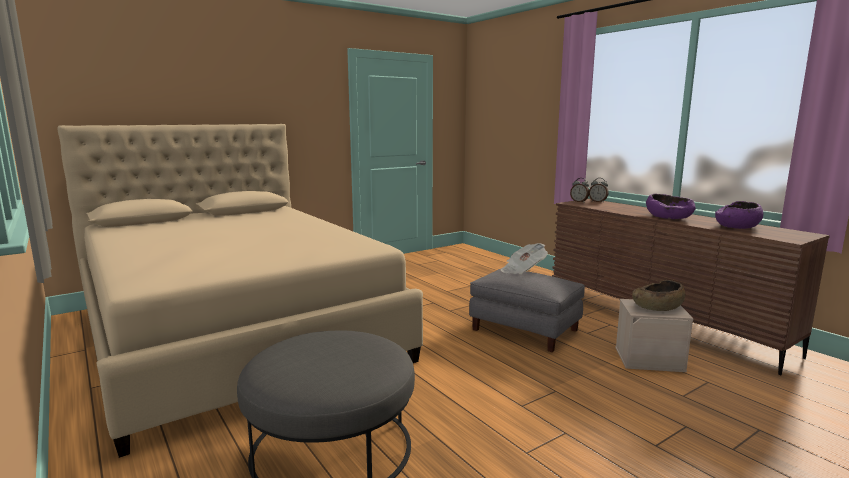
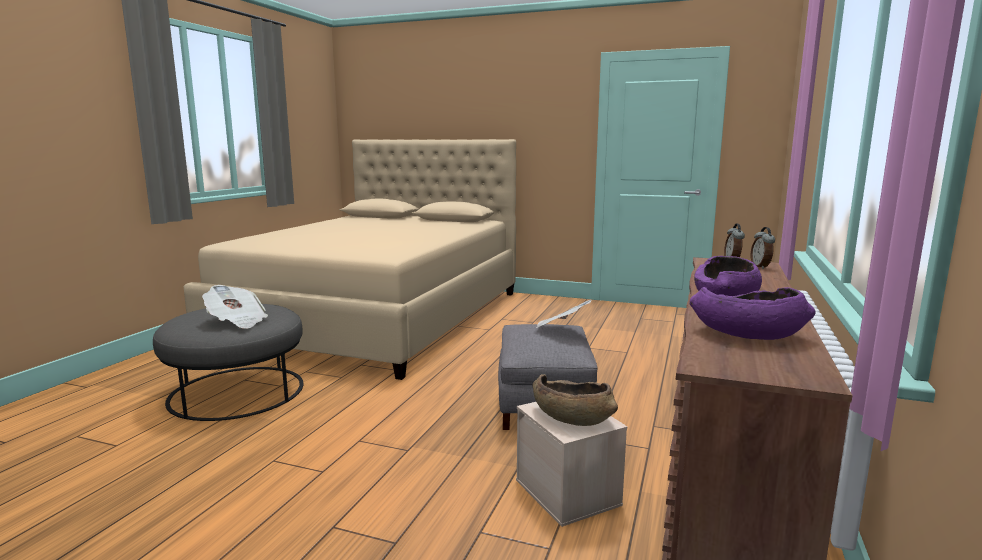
camera: 55 degrees right, 0 degrees up
none -> newspaper [202,285,268,329]

